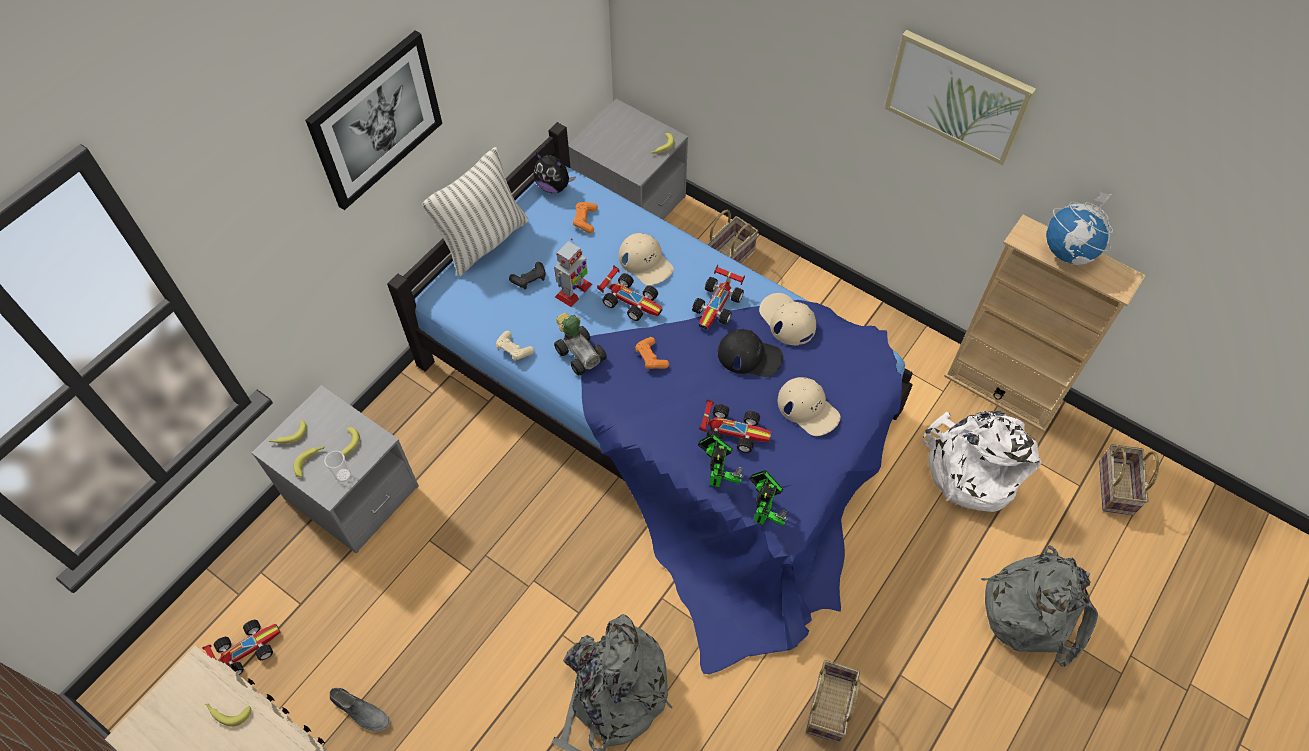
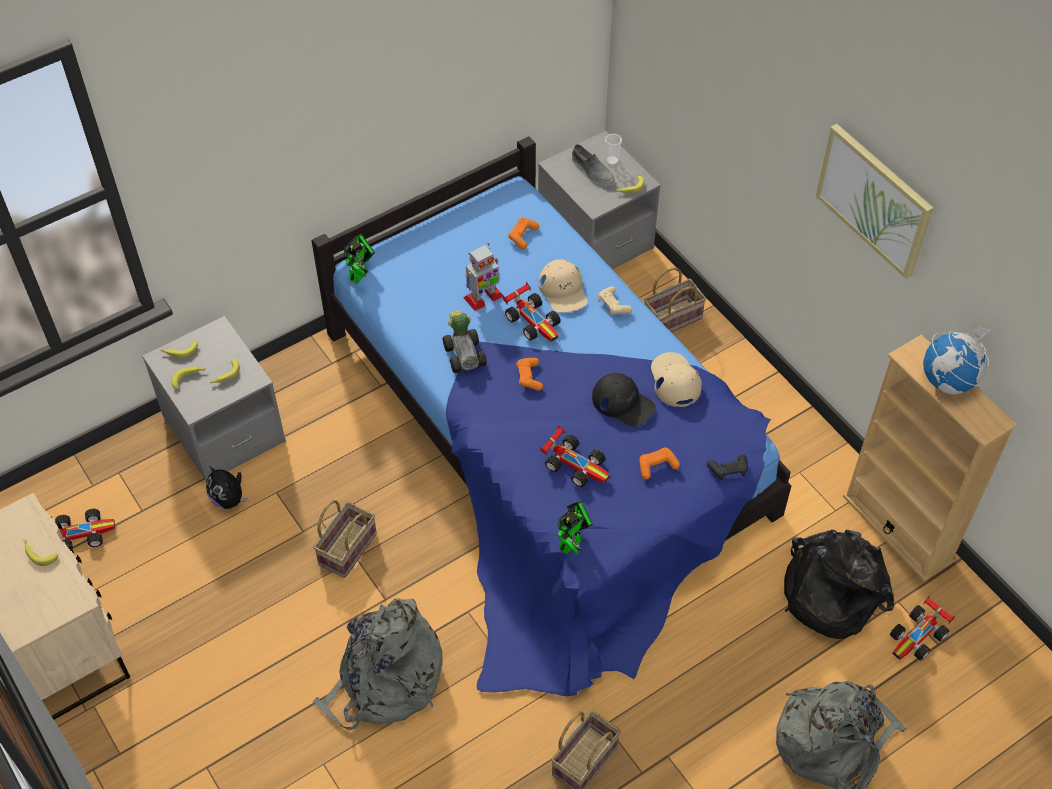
camera: 20 degrees right, 5 degrees down
picture [305,30,442,210] -> none
cup [324,451,351,482] -> cup moved to [605,134,622,165]
grey shoe [330,688,390,731] -> grey shoe moved to [572,144,615,186]
pillow [422,147,528,276] -> none
beige game controller [496,331,535,361] -> beige game controller moved to [598,286,632,315]
black game controller [509,262,546,289] -> black game controller moved to [707,454,748,480]
plush toy [533,153,576,193] -> plush toy moved to [206,466,248,509]
toy car [692,265,745,329] -> toy car moved to [890,596,955,661]
toy robot [698,433,744,487] -> toy robot moved to [344,234,375,284]
beige cap [778,377,841,436] -> orange game controller [639,447,680,480]
white backpack [923,411,1042,512] -> black backpack [784,529,894,639]
basket [1099,444,1159,515] -> basket moved to [313,500,377,578]

